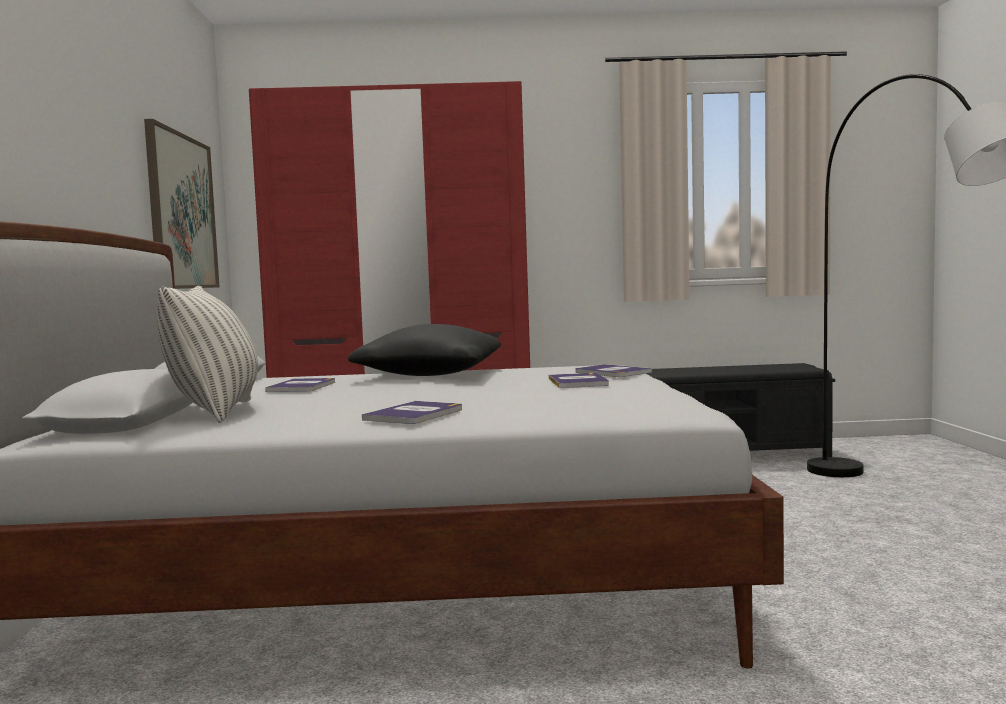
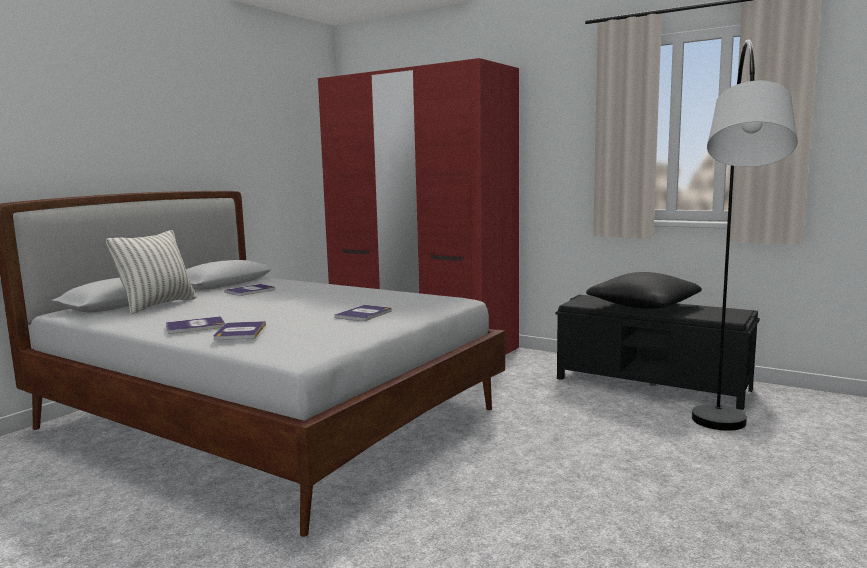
camera: 35 degrees right, 5 degrees up
picture [144,119,219,289] -> none
black pillow [348,324,501,376] -> black pillow moved to [586,272,702,309]
book [575,364,652,377] -> book moved to [213,321,266,340]

